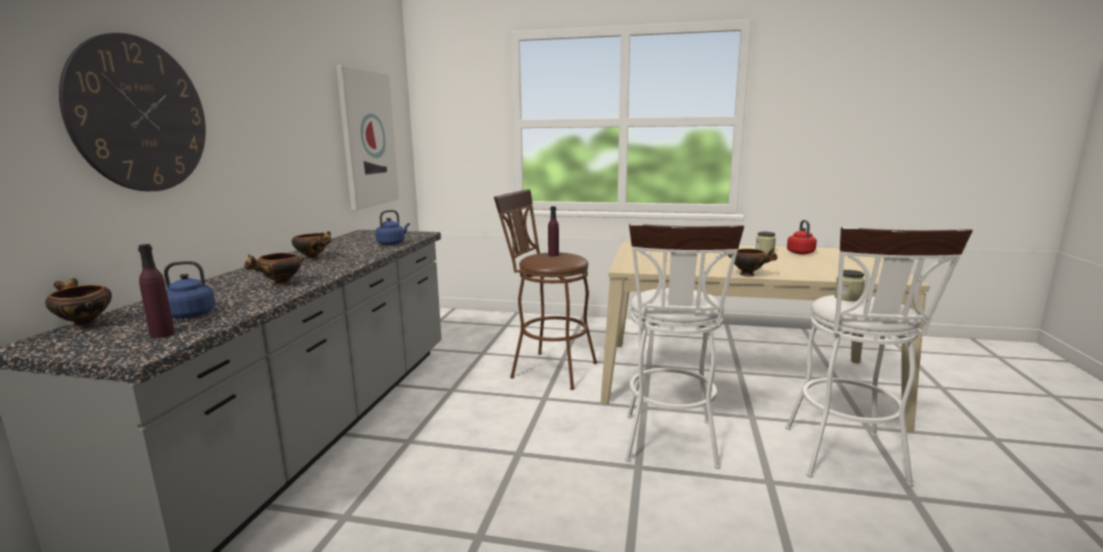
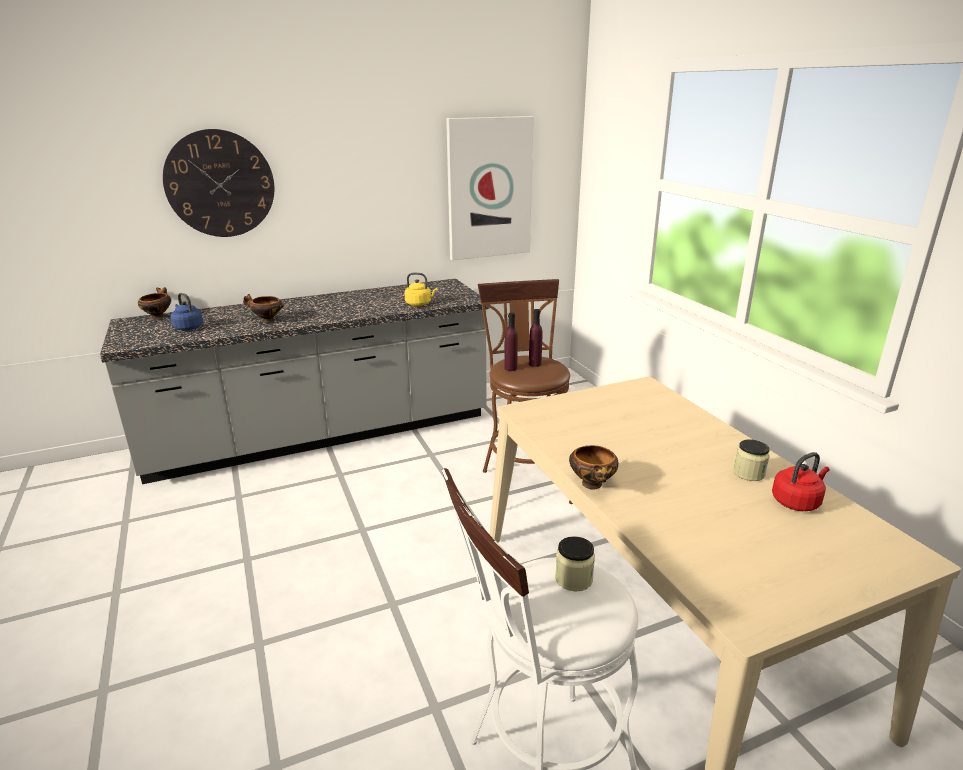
camera: 55 degrees right, 10 degrees up
purple bottle [138,244,175,338] -> purple bottle moved to [504,312,518,371]
bowl [292,231,331,261] -> none
blue kettle [375,210,410,245] -> yellow kettle [405,272,437,306]
white stool [625,223,744,469] -> none

